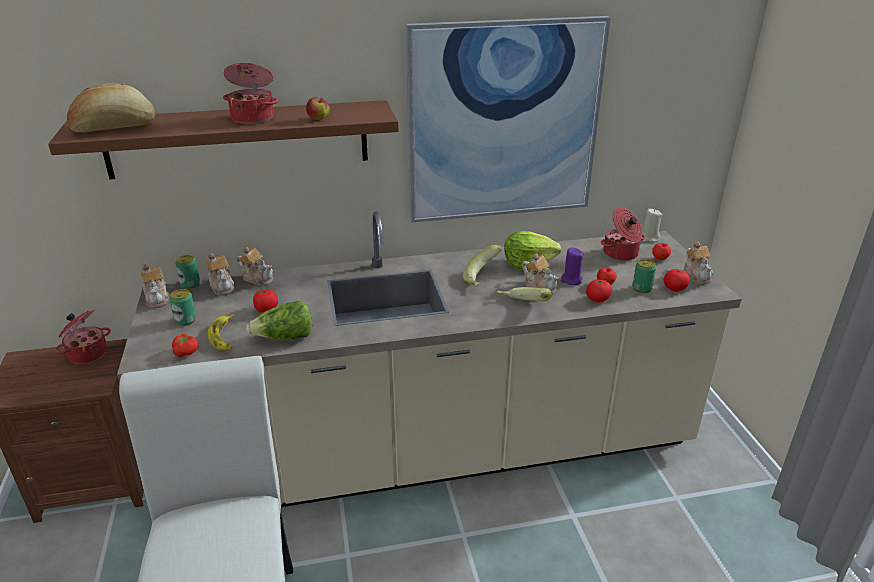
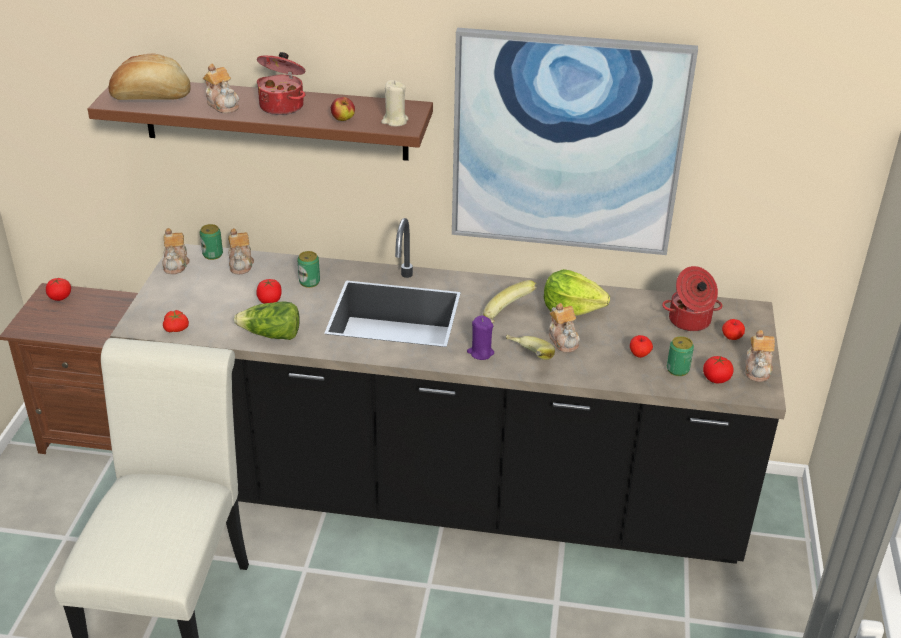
camera: 20 degrees right, 5 degrees up
cooking pot [55,309,111,364] -> none
beige counter [117,211,741,507] -> black counter [110,218,786,564]
can [169,289,196,326] -> can moved to [297,251,320,288]
banana [208,315,234,351] -> none
teapot [237,247,274,286] -> teapot moved to [203,64,239,114]
purple candle [561,247,584,285] -> purple candle moved to [467,315,494,360]
tomato [586,279,612,303] -> tomato moved to [46,278,71,301]
beige candle [641,209,662,242] -> beige candle moved to [381,80,408,126]

